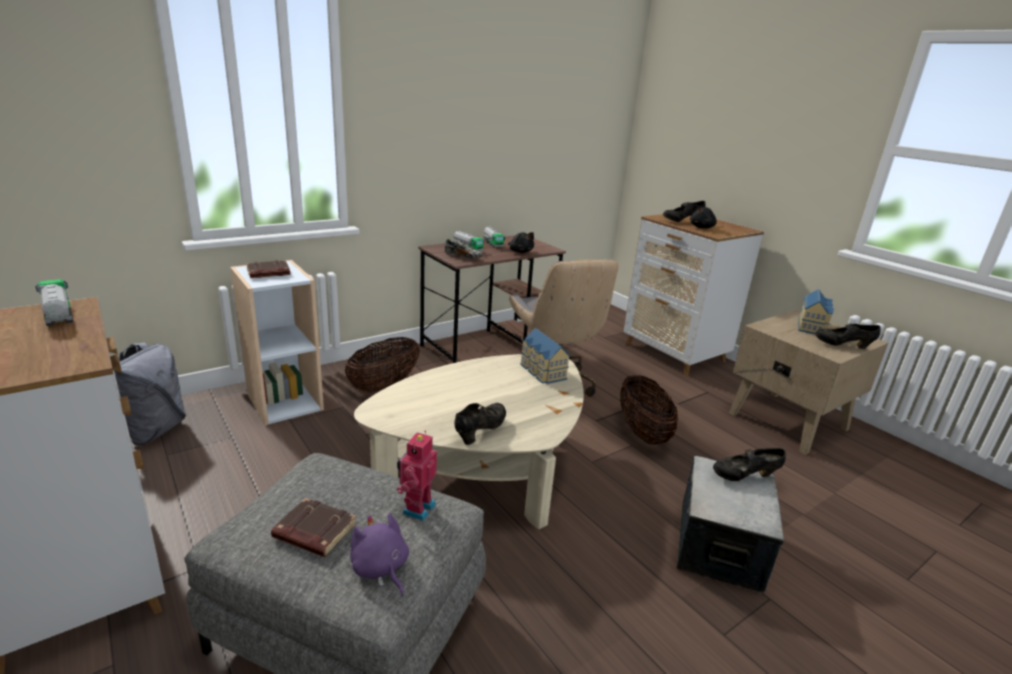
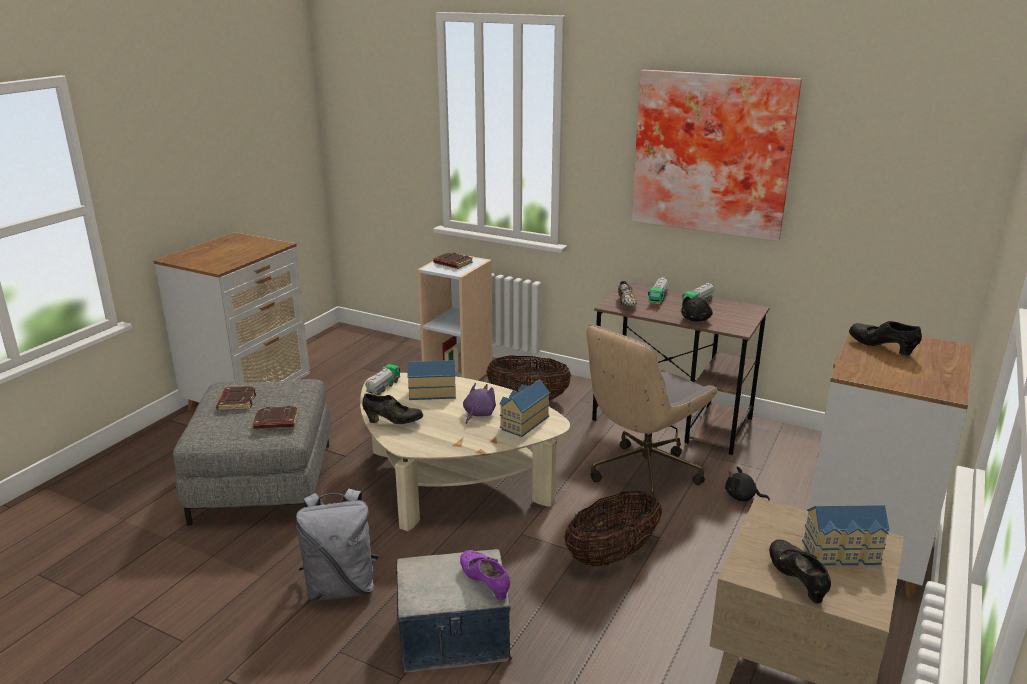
camera: 65 degrees right, 0 degrees up
toy truck [35,279,73,326] -> toy truck moved to [365,364,400,395]
grey backpack [111,343,186,446] -> grey backpack moved to [296,489,379,601]
purple plush toy [350,513,409,596] -> purple plush toy moved to [463,383,496,424]
toy robot [397,431,437,521] -> brown book [253,406,299,429]
black plush toy [690,205,717,228] -> black plush toy moved to [725,466,770,502]
black shoe [713,448,786,481] -> purple shoe [460,550,510,600]
none -> toy house [407,360,456,400]
none -> picture [632,70,802,241]

